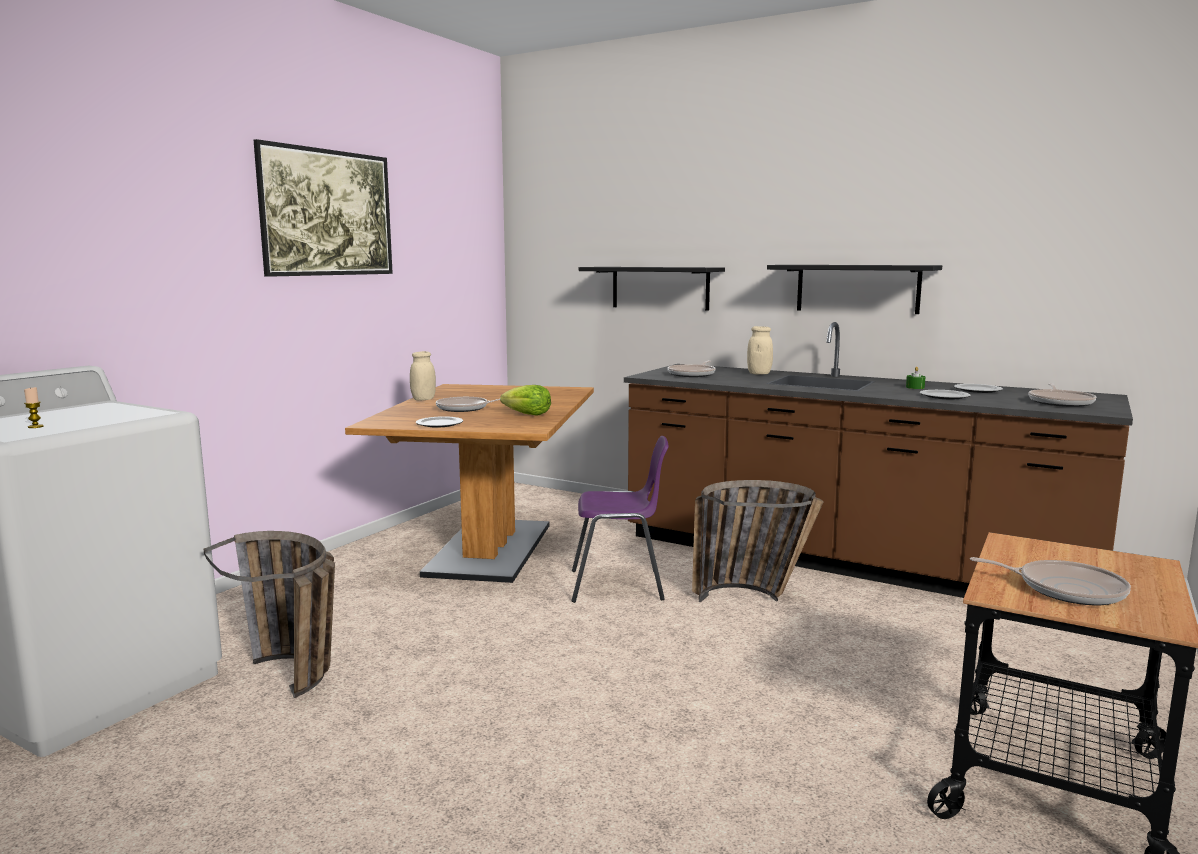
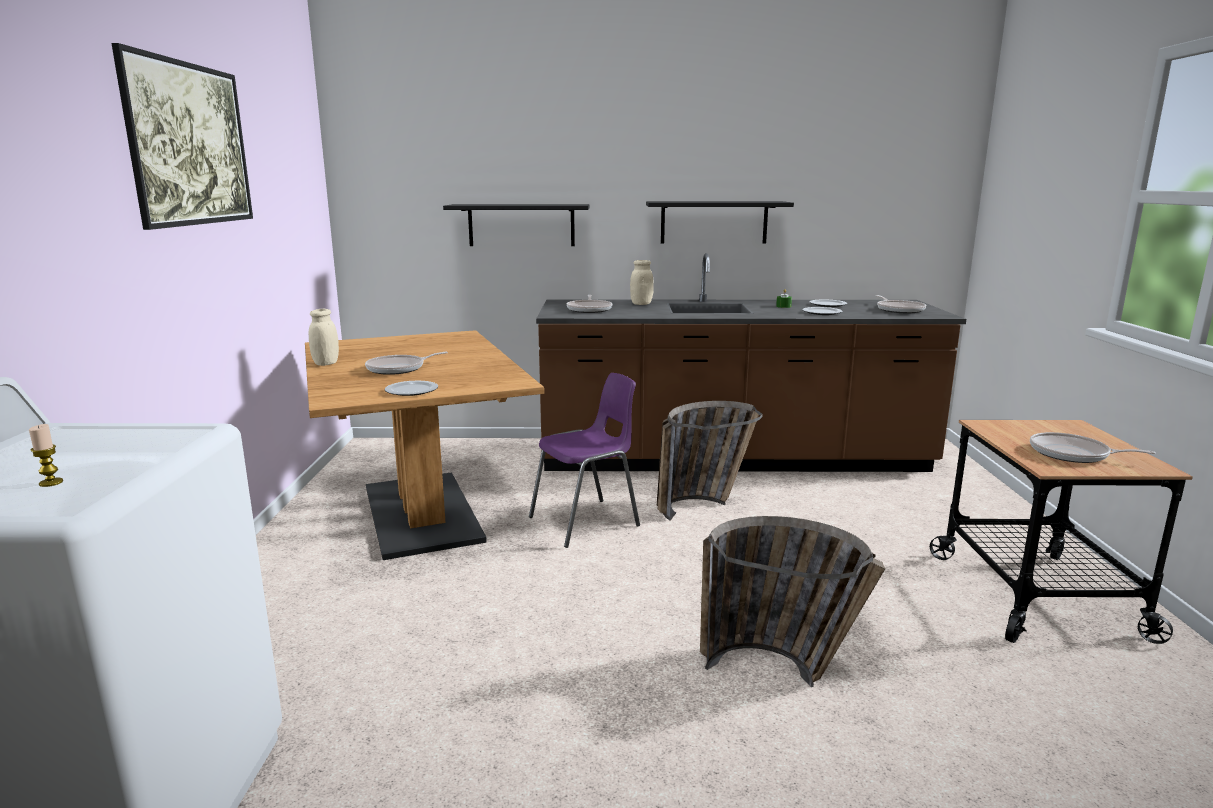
camera: 30 degrees left, 5 degrees up
basket [204,531,335,698] -> basket moved to [700,516,885,687]
lettuce [500,385,551,416] -> none
frying pan [970,557,1131,605] -> frying pan turned 150 degrees counterclockwise [1030,432,1156,463]

